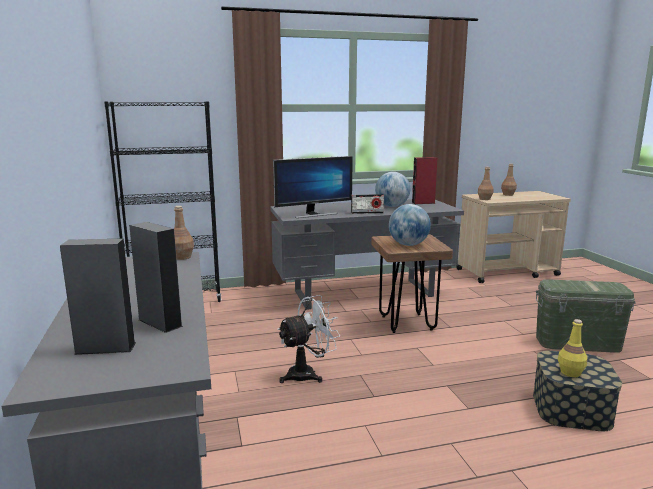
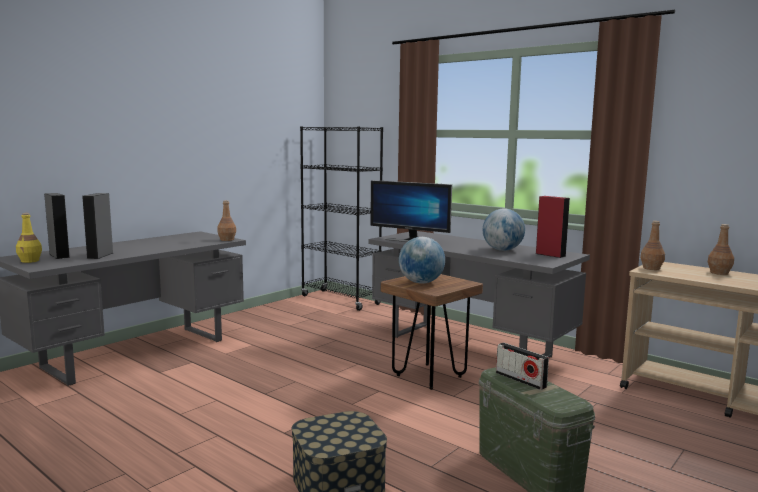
camera: 55 degrees right, 5 degrees down
white fan [277,295,340,383] -> none
radio [351,194,384,214] -> radio moved to [496,343,549,390]
yellow bottle [558,319,588,377] -> yellow bottle moved to [16,213,42,263]

